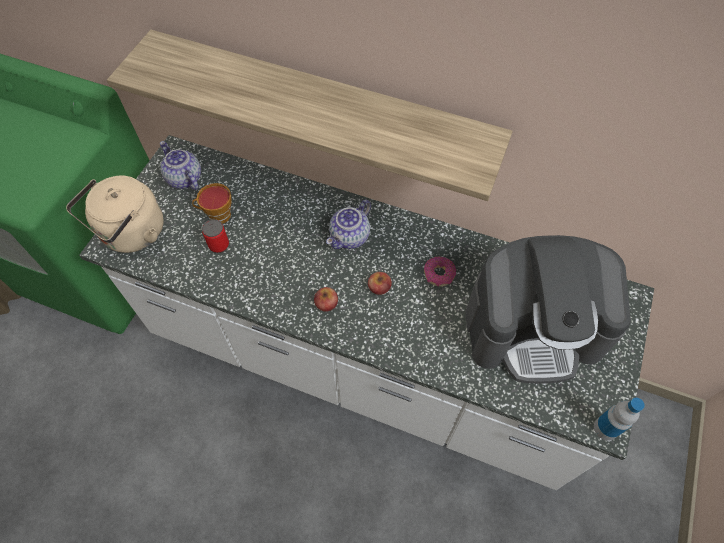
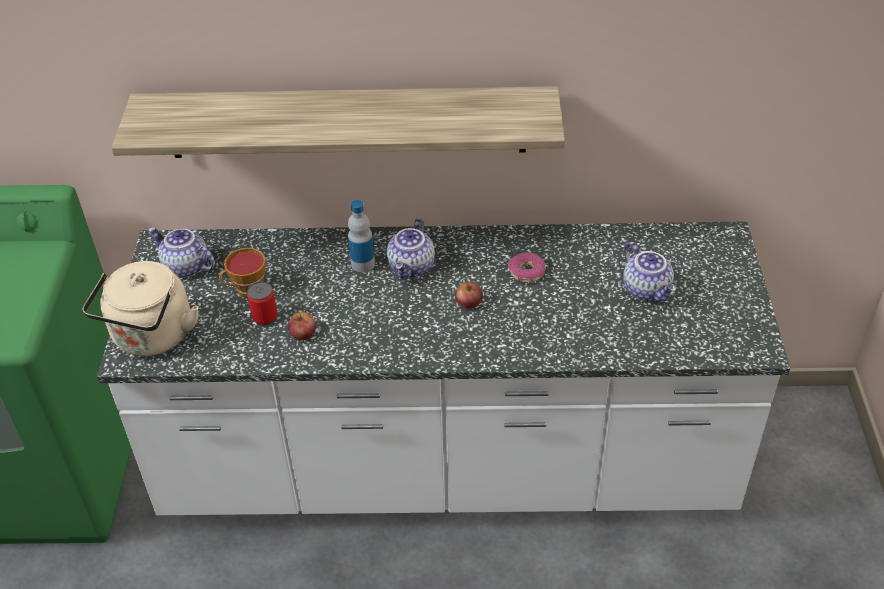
camera: 20 degrees left, 15 degrees down
apple [314,287,338,312] -> apple moved to [288,312,316,341]
coffee machine [466,235,631,384] -> teapot [623,242,676,302]
bottle [594,398,645,441] -> bottle moved to [348,200,375,272]

